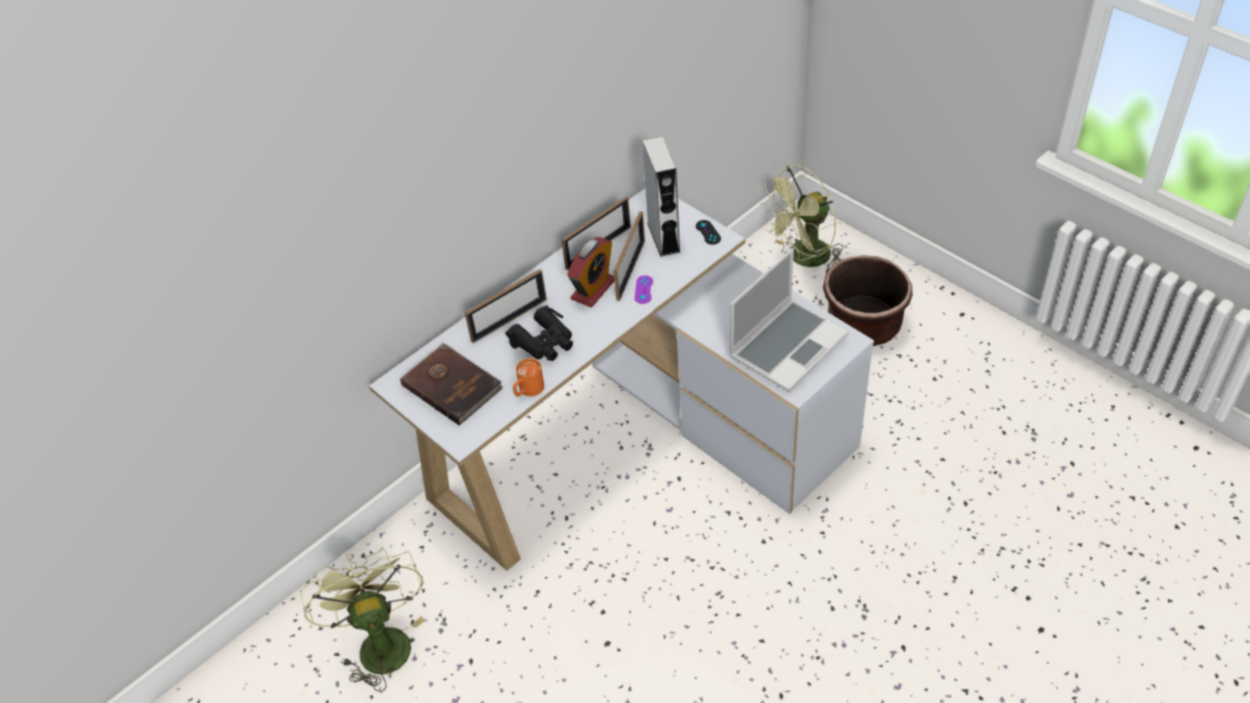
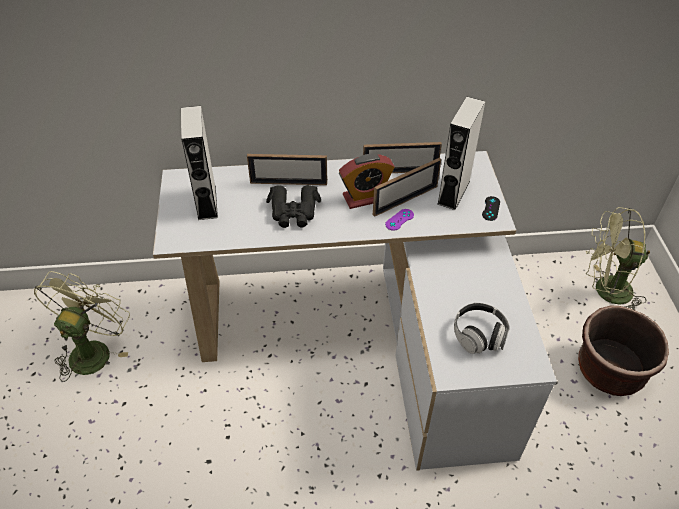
camera: 35 degrees right, 0 degrees up
brown book [400,343,503,426] -> grey speaker [181,106,218,220]
orange mug [513,358,544,397] -> none
laptop [729,248,849,392] -> headphones [454,303,510,354]

